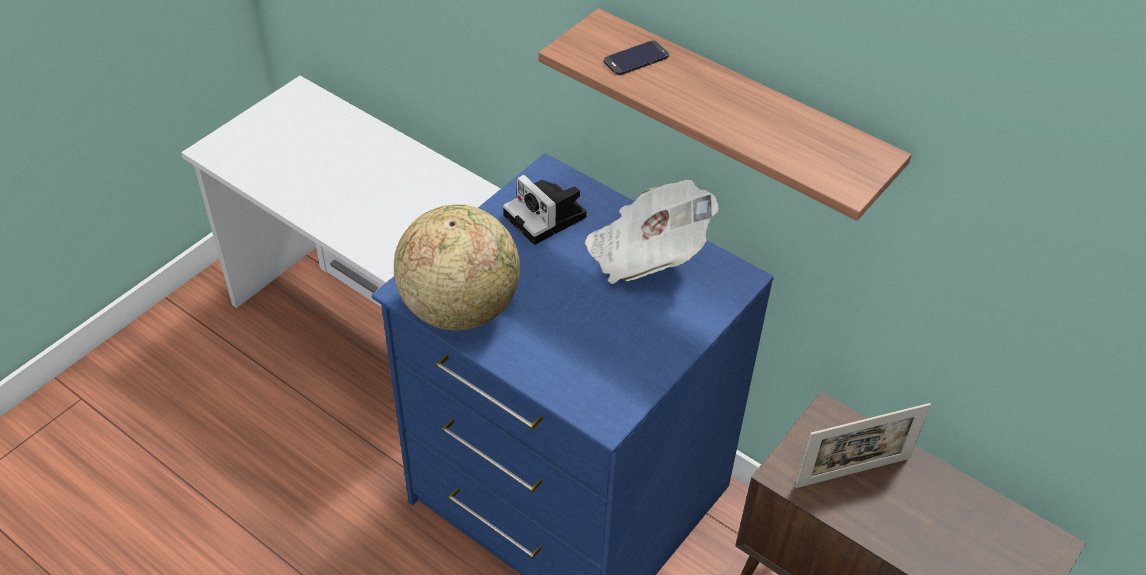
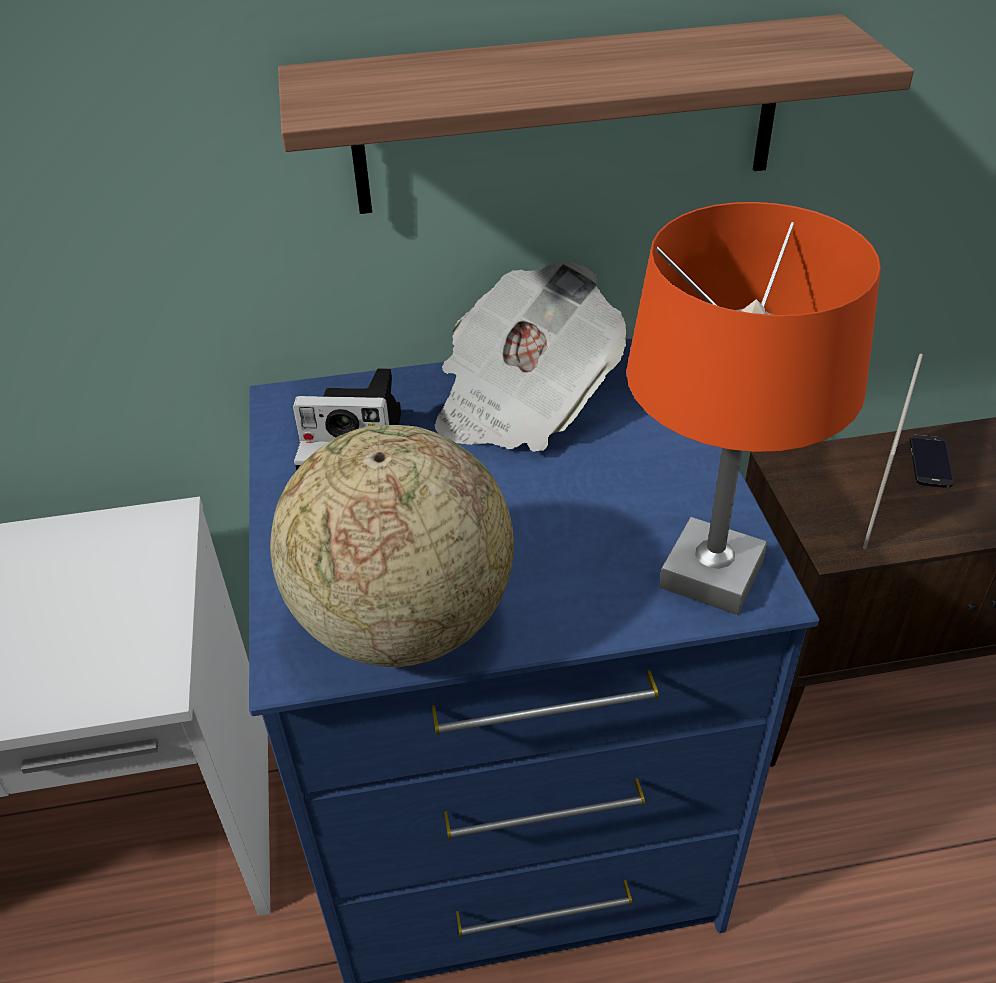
camera: 45 degrees left, 5 degrees down
phone [604,40,669,75] -> phone moved to [910,435,954,488]
none -> orange table lamp [626,202,881,615]

